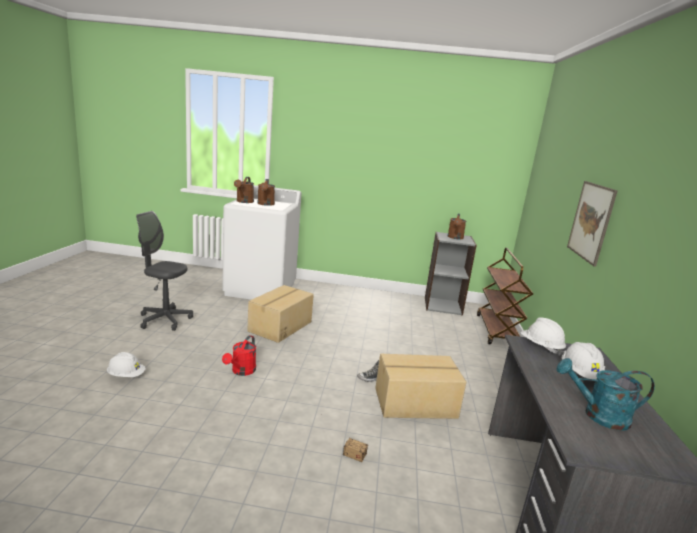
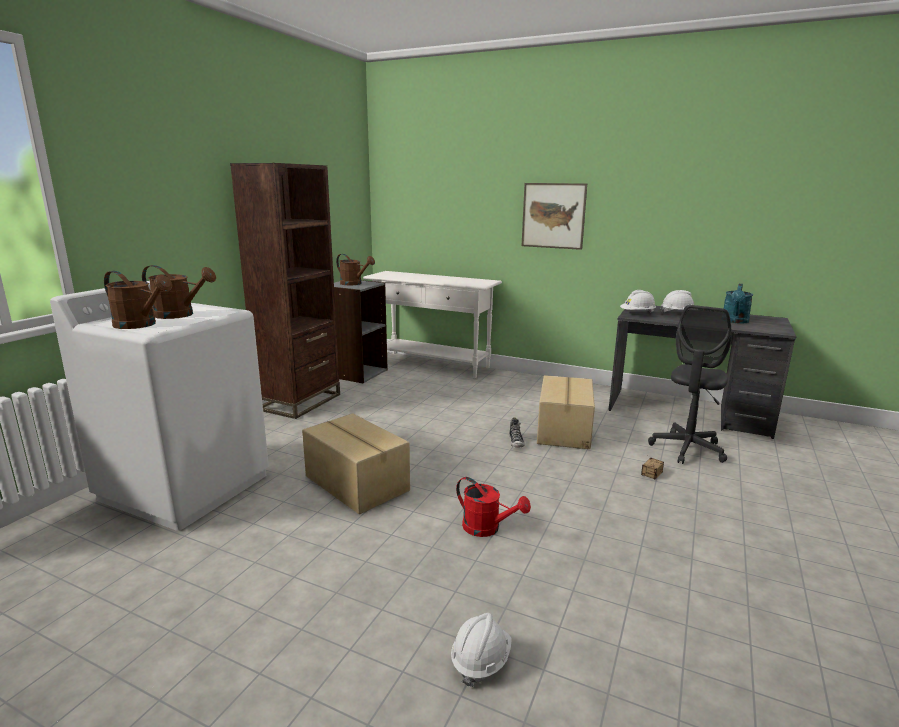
camera: 70 degrees left, 0 degrees up
grey office chair [136,211,193,331] -> grey office chair moved to [648,305,732,464]
brown cart [477,248,533,345] -> white console table [363,271,502,378]
none -> brown bookcase [230,163,340,419]

